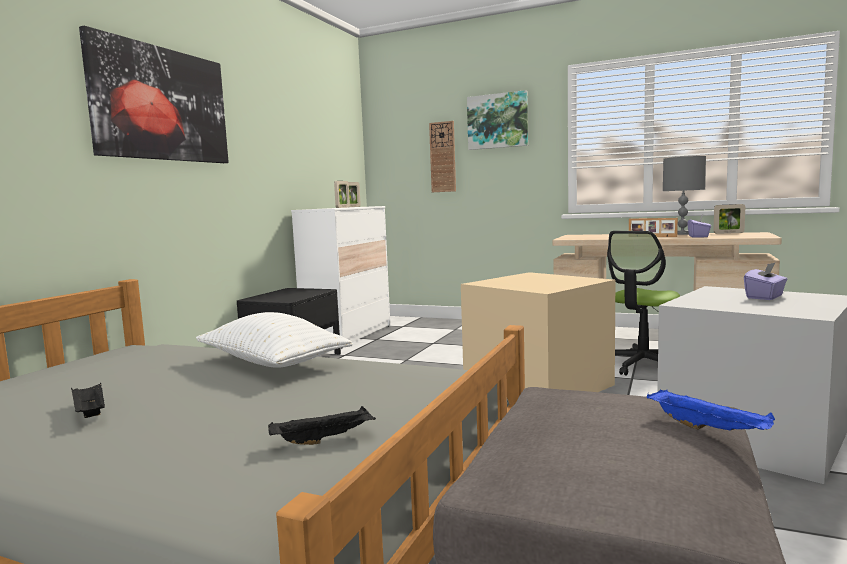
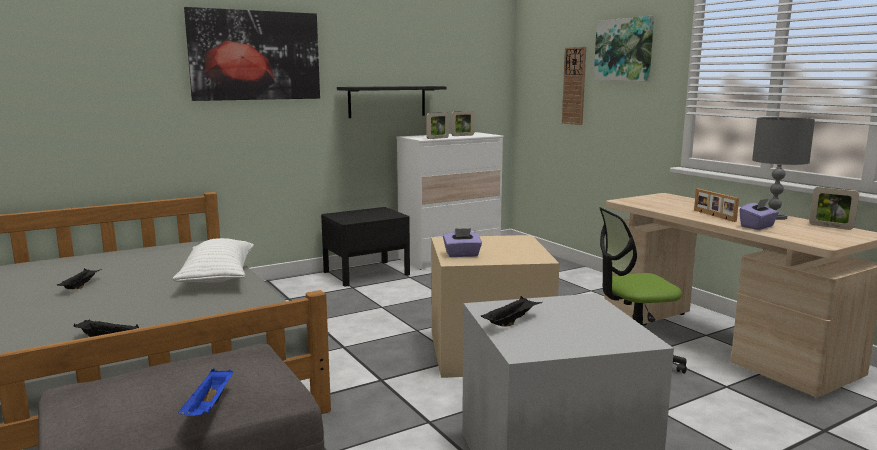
camera: 35 degrees right, 5 degrees up
purple tissue box [744,262,788,300] -> purple tissue box moved to [443,228,482,257]
none -> black shelf [337,86,446,118]
none -> black tray [481,296,542,327]

